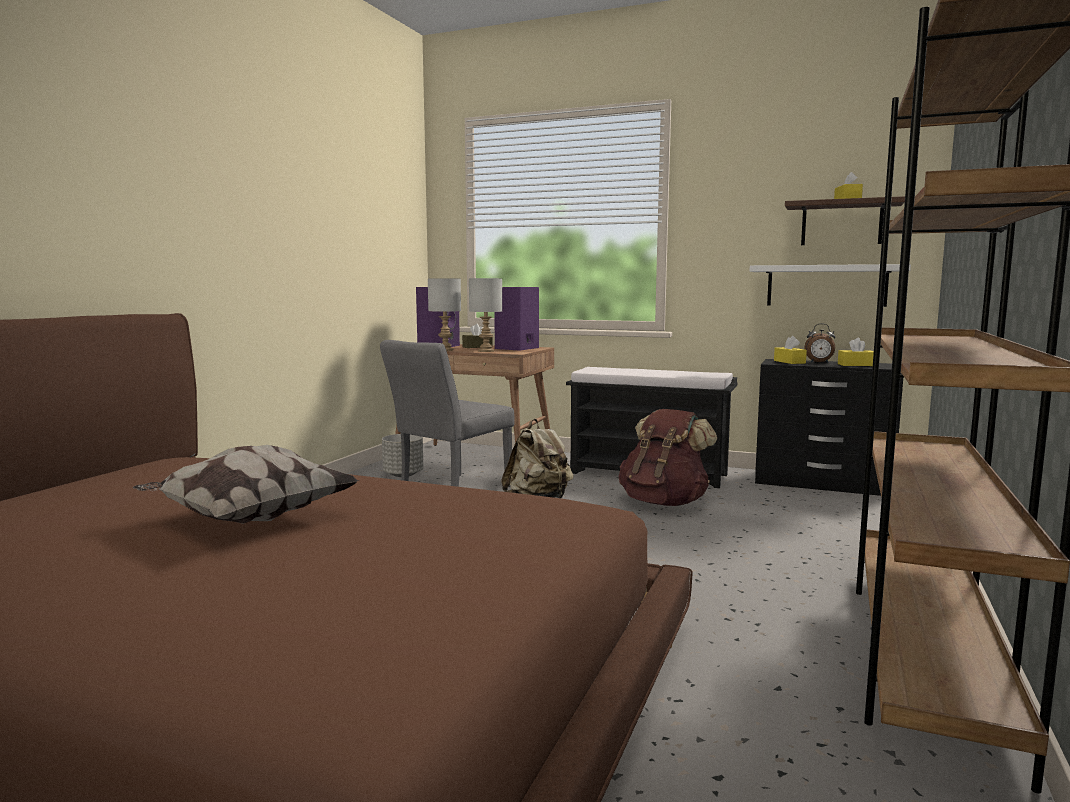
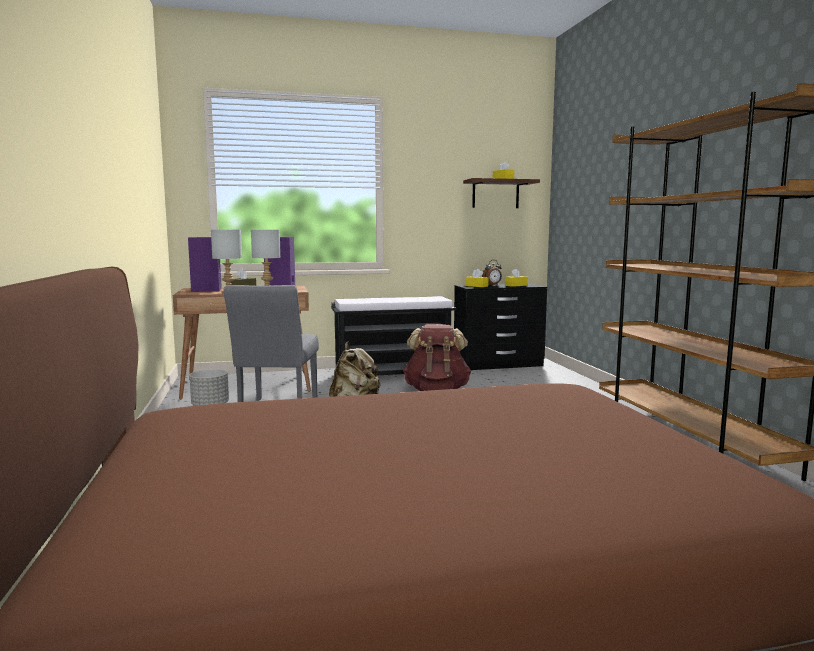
camera: 35 degrees left, 0 degrees up
pillow [132,445,360,524] -> none
white shelf [750,264,911,307] -> none

